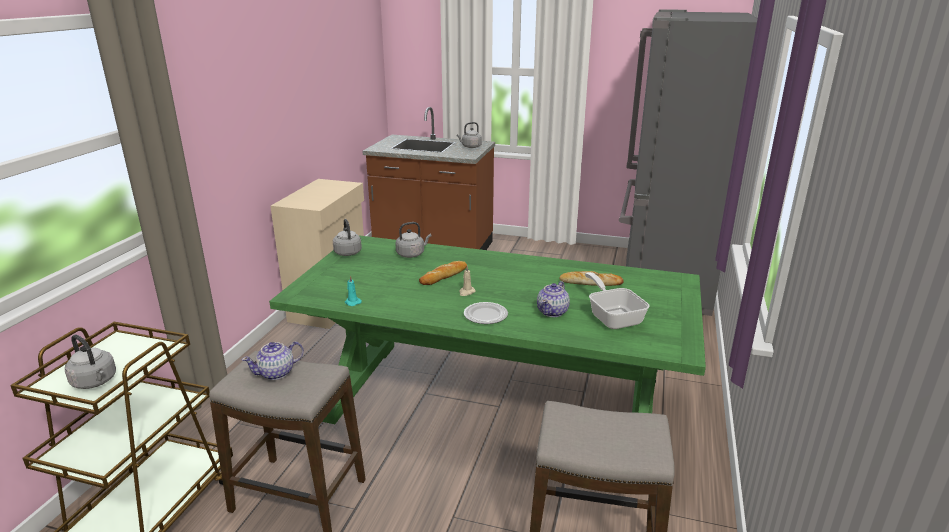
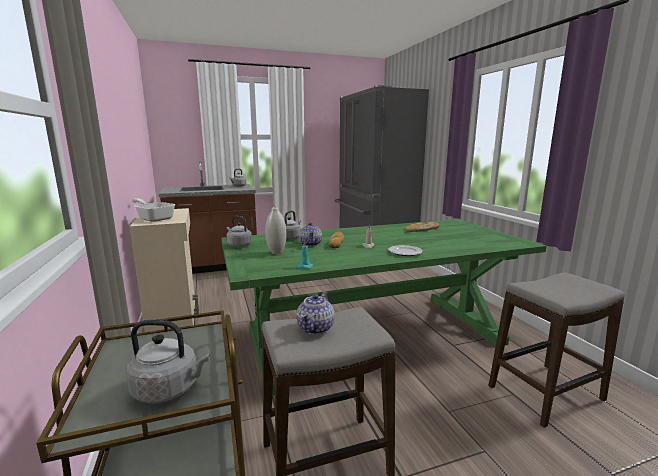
camera: 35 degrees left, 10 degrees down
teapot [537,281,570,317] -> teapot moved to [299,222,322,246]
frying pan [585,272,649,329] -> frying pan moved to [132,199,175,222]
none -> white vase [265,207,286,254]

